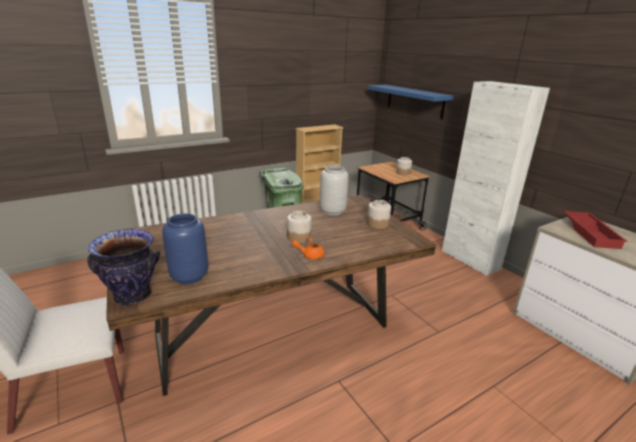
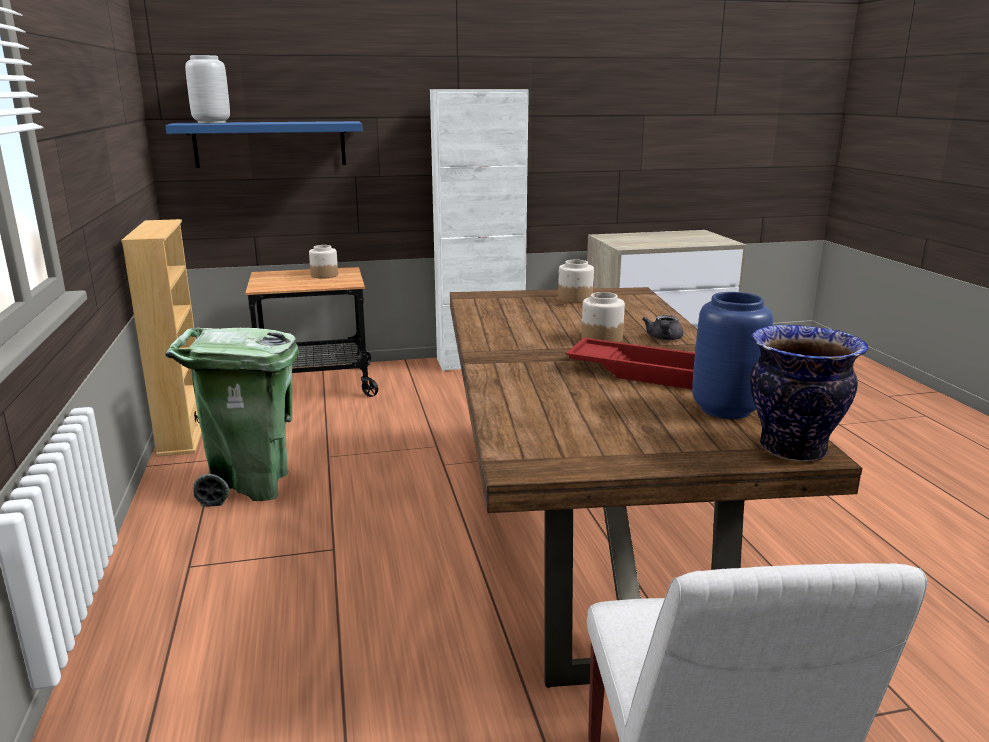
camera: 70 degrees left, 5 degrees down
orange teapot [292,237,324,259] -> grey teapot [642,315,683,340]
grey vase [320,165,348,215] -> grey vase moved to [185,55,230,124]
red tray [563,211,628,249] -> red tray moved to [565,338,695,389]

